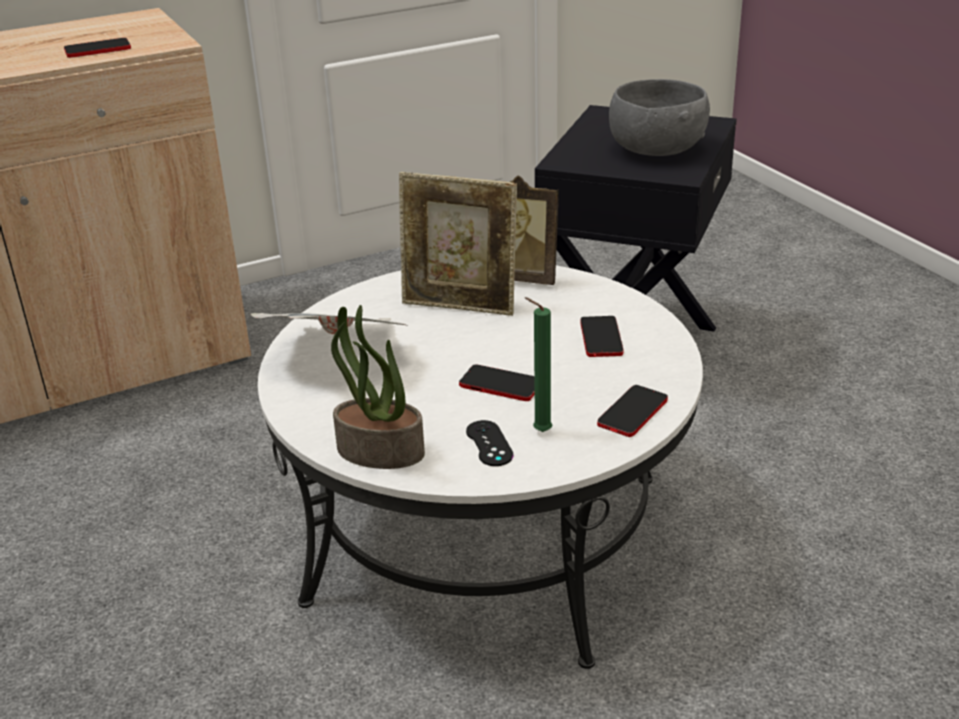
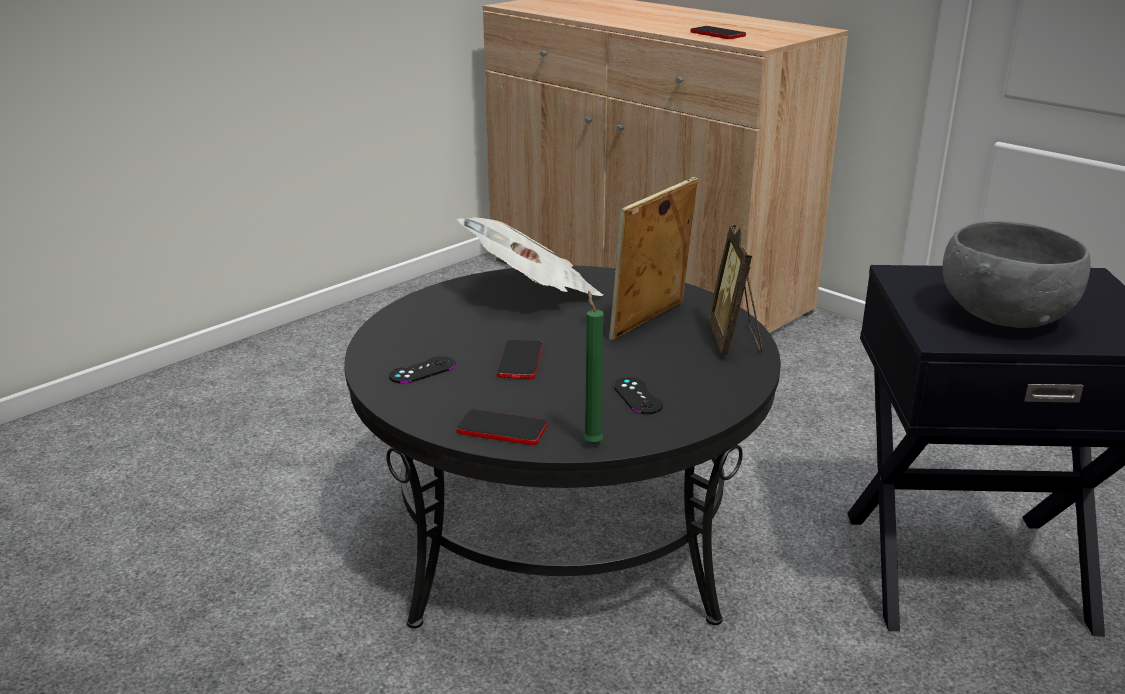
camera: 70 degrees right, 5 degrees down
white coffee table [258,265,703,669] -> black coffee table [344,266,781,629]
potted plant [331,305,425,469] -> none
picture frame [399,172,517,316] -> picture frame turned 45 degrees clockwise [609,177,698,340]
green candle [525,297,552,432] -> green candle moved to [583,291,604,444]
phone [580,316,623,357] -> black game controller [613,377,663,414]

